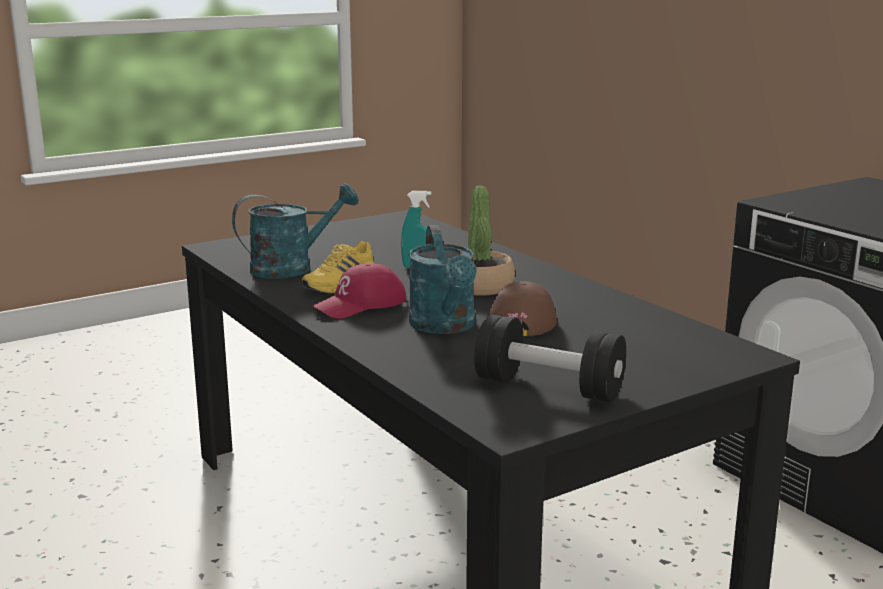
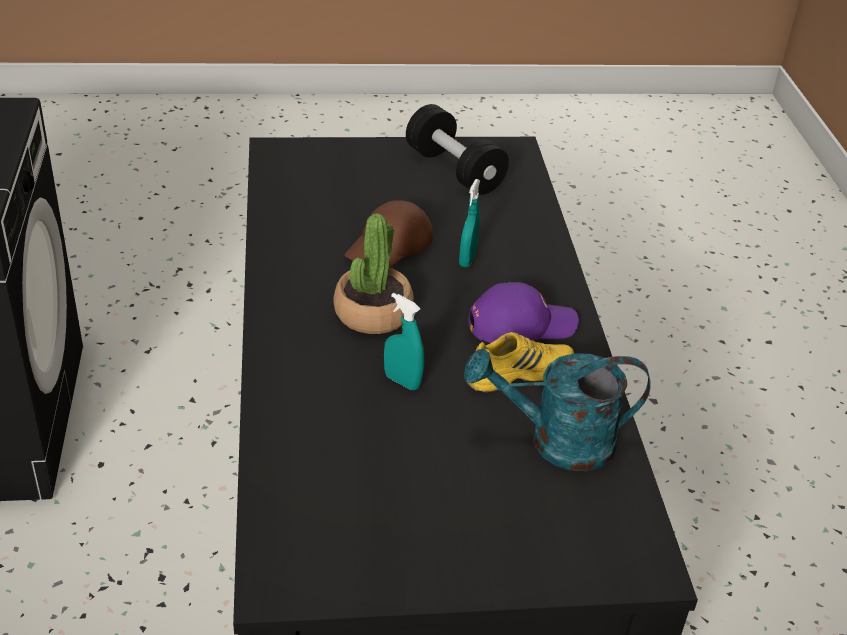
camera: 155 degrees left, 20 degrees up
red cap [311,263,406,319] -> purple cap [468,282,579,343]
turquoise watering can [408,225,477,334] -> turquoise spray bottle [459,179,480,267]

